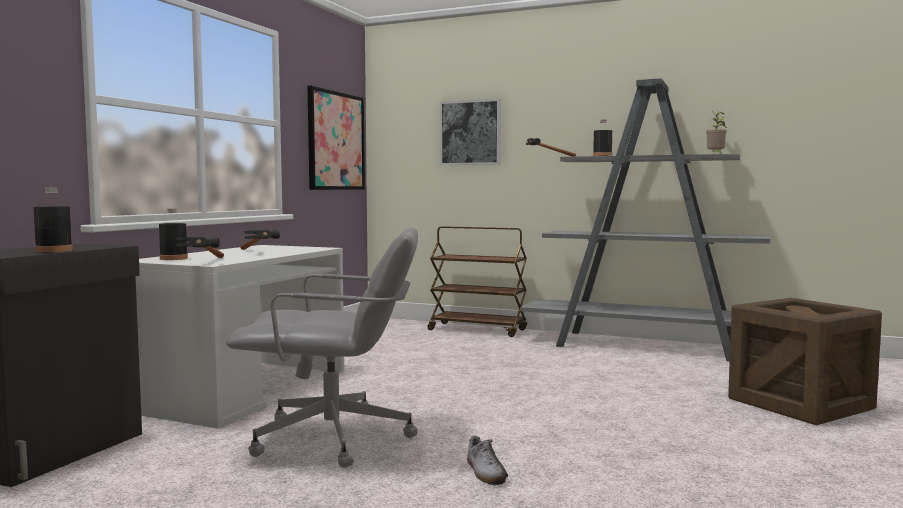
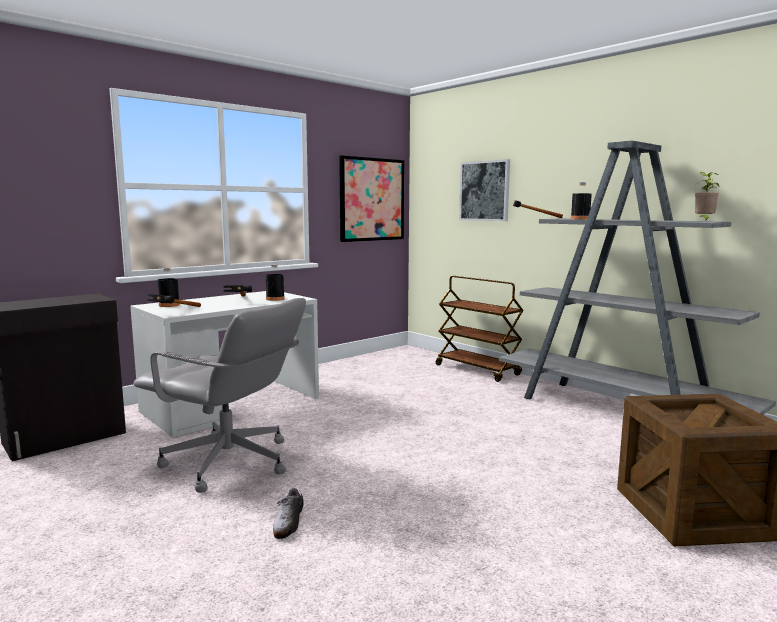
camera: 25 degrees right, 5 degrees up
black bottle [34,188,73,252] -> black bottle moved to [266,264,285,301]

